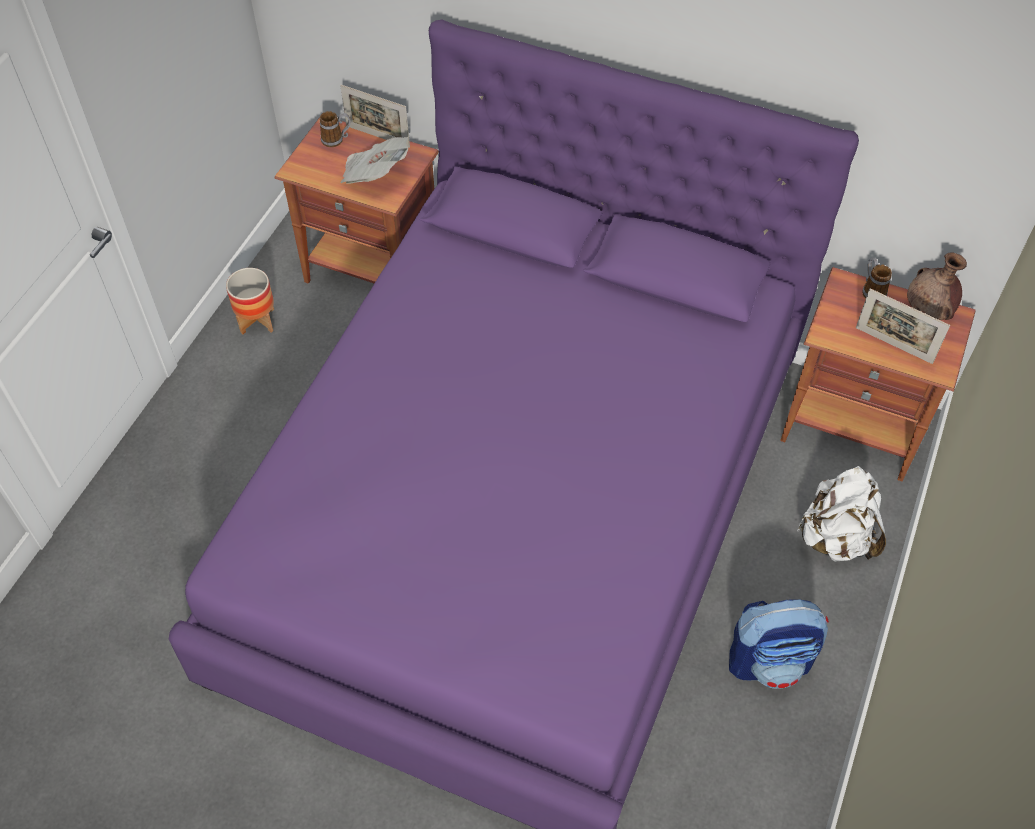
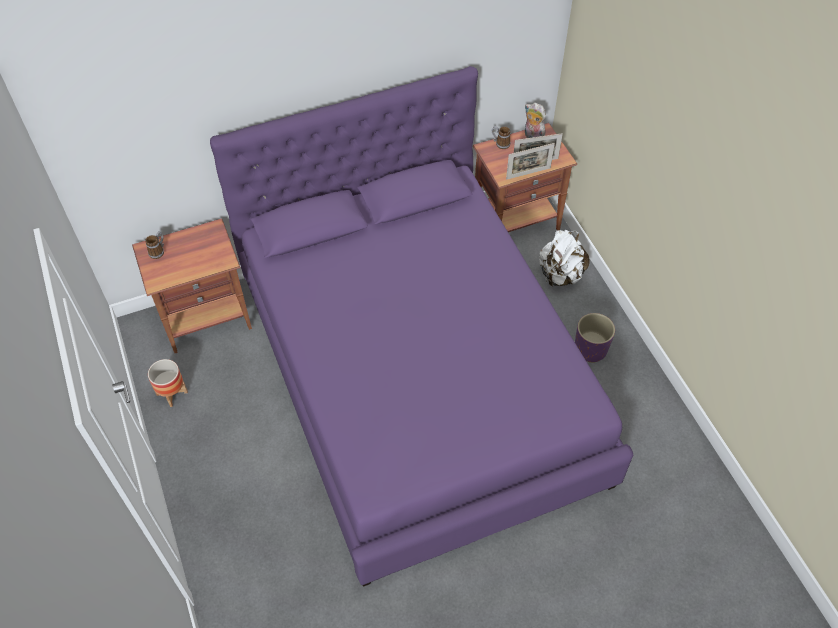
camera: 45 degrees left, 0 degrees up
picture frame [340,85,410,148] -> picture frame moved to [506,143,555,180]
newspaper [341,137,408,184] -> none
backpack [729,599,829,689] -> purple planter [575,313,615,363]
brown vase [907,252,967,320] -> plush toy [524,103,546,138]

